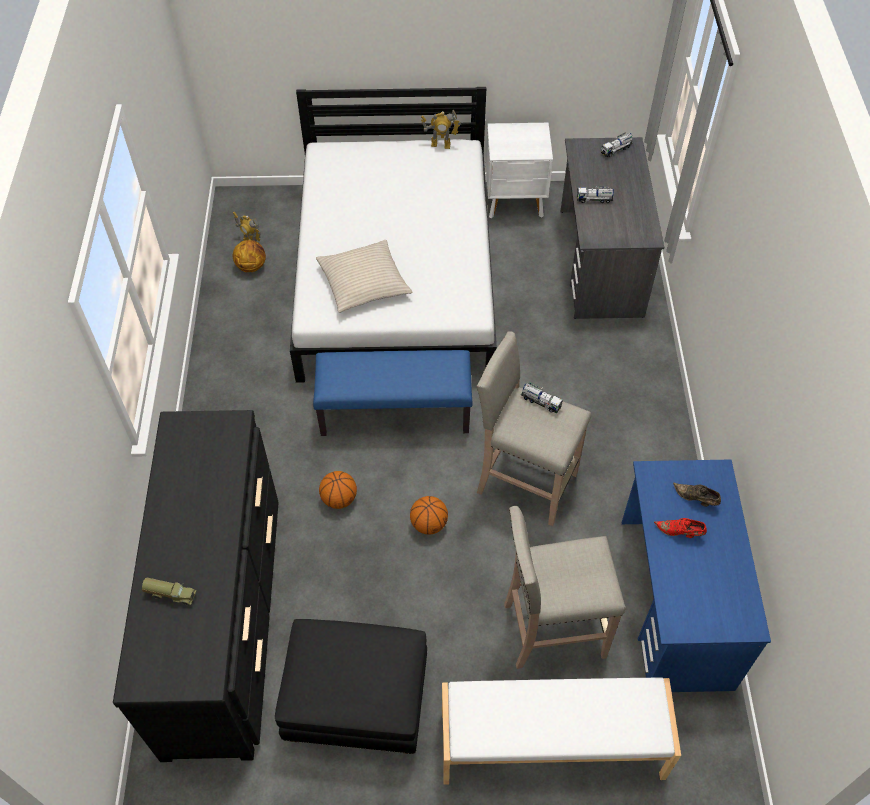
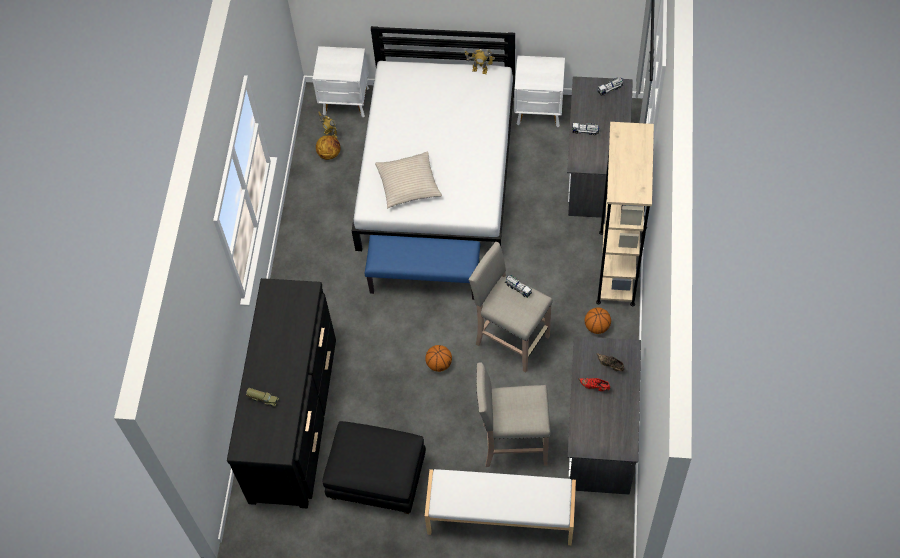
camera: 10 degrees right, 5 degrees up
basketball [319,471,357,509] -> basketball moved to [585,307,611,334]
blue desk [622,460,771,692] -> grey desk [568,336,641,495]
none -> white nightstand [313,46,369,117]
none -> beige bookcase [596,122,654,306]

